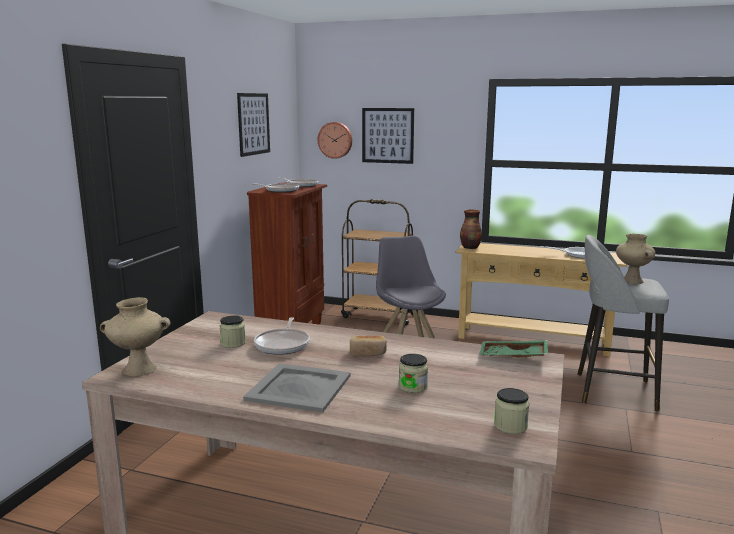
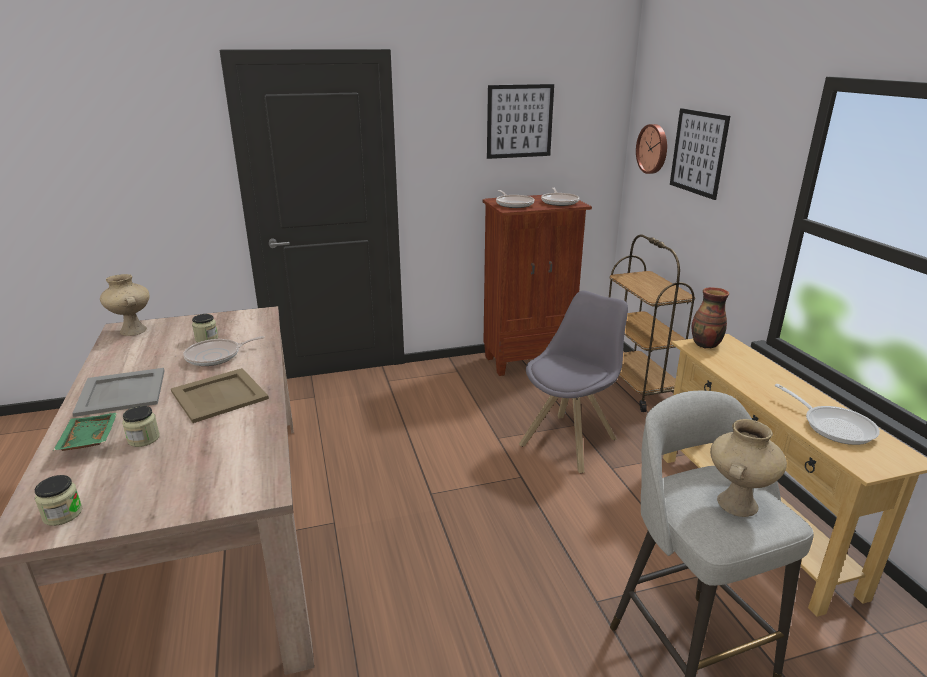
camera: 55 degrees right, 10 degrees up
bread [350,335,387,356] -> beige tray [171,368,269,423]
green tray [479,340,548,358] -> green tray moved to [53,413,117,451]

